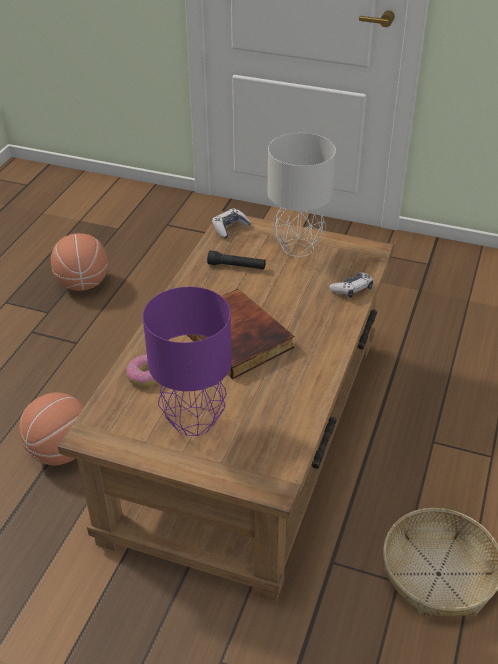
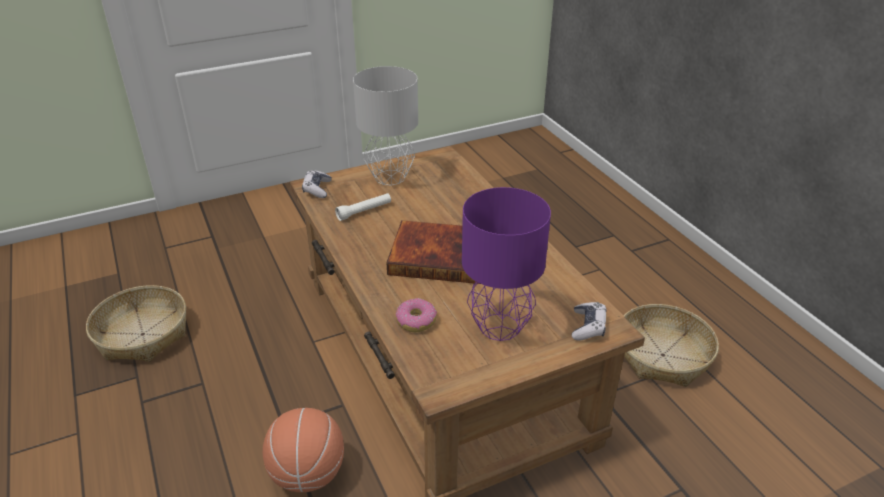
camera: 45 degrees left, 5 degrees down
basketball [51,233,108,291] -> basket [86,285,186,362]
black flashlight [207,251,266,269] -> white flashlight [335,193,391,221]
game controller [329,272,373,298] -> game controller moved to [572,302,607,340]

